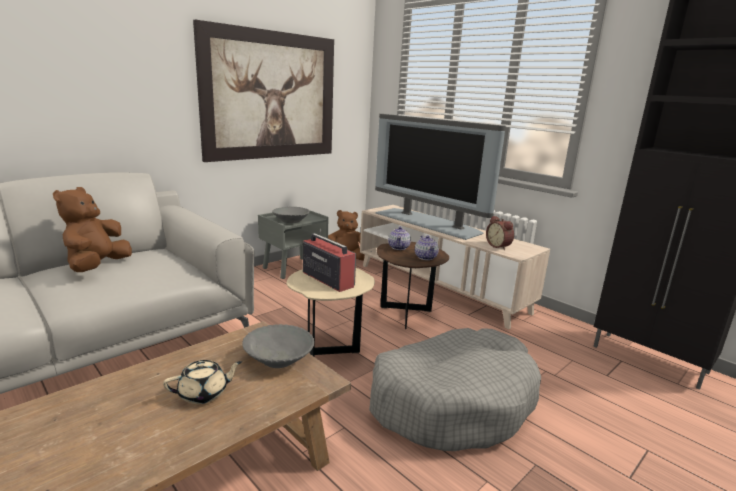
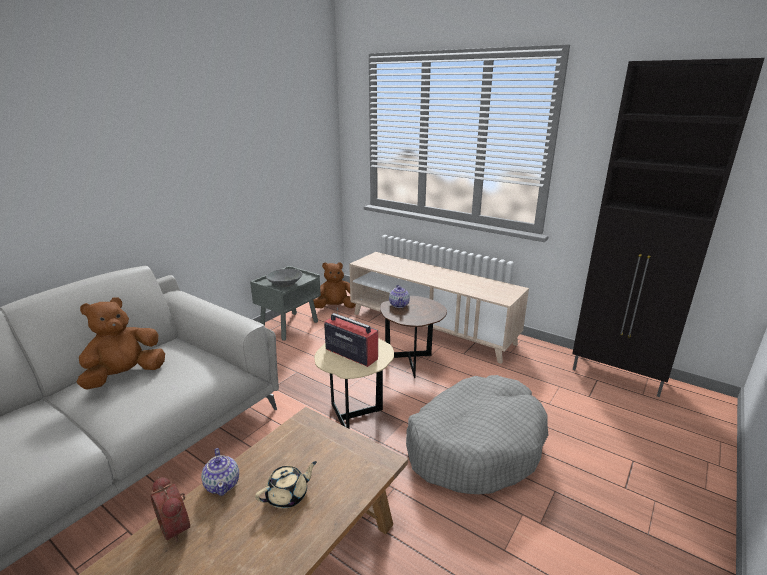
camera: 10 degrees left, 5 degrees up
brown plush toy [53,187,132,272] -> brown plush toy turned 45 degrees clockwise [76,297,165,390]
picture [193,19,334,162] -> none
grey bowl [242,324,315,368] -> none
television [375,114,506,240] -> none
teapot [415,235,439,260] -> teapot moved to [201,448,239,496]
alarm clock [486,216,514,250] -> alarm clock moved to [150,477,190,542]

